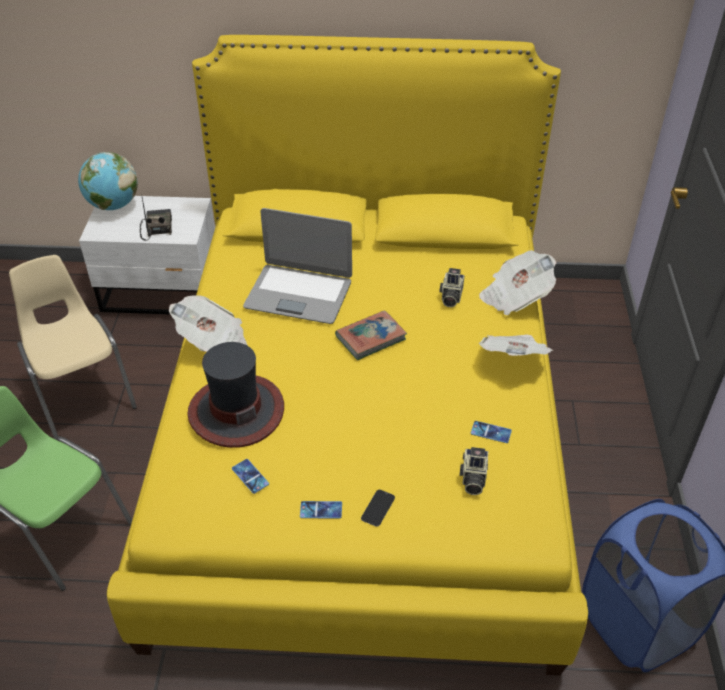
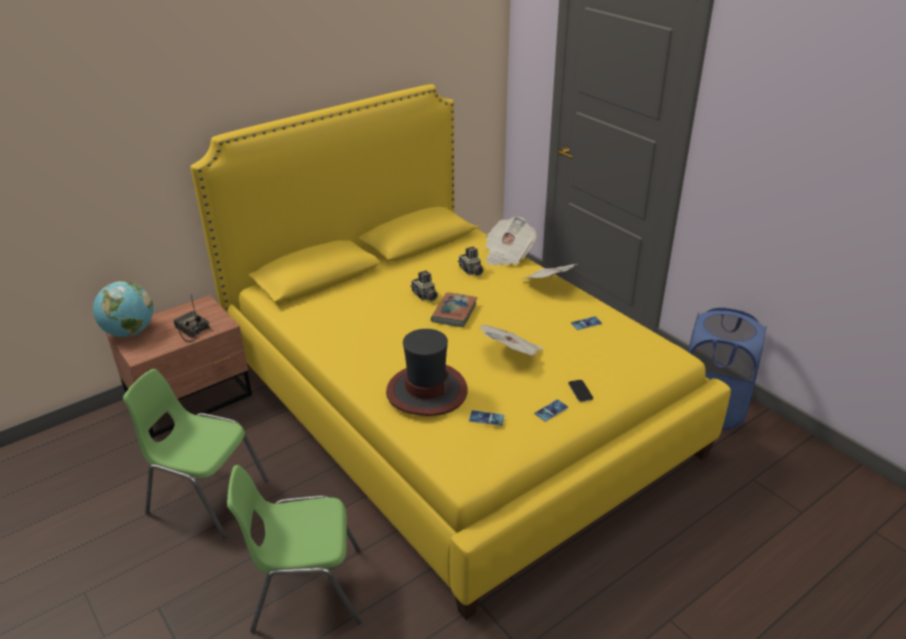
camera: 40 degrees left, 10 degrees down
beige chair [9,255,137,440] -> green chair [123,369,268,539]
white nightstand [79,196,215,314] -> brown nightstand [106,295,252,437]
newspaper [169,295,247,352] -> newspaper moved to [480,325,544,356]
laptop [243,208,352,324] -> none
camera [460,447,488,495] -> camera moved to [410,271,438,302]

